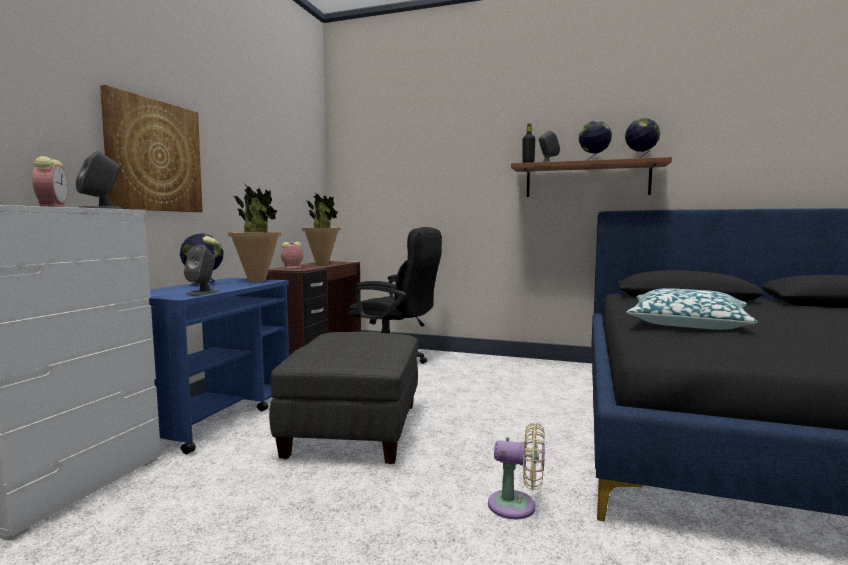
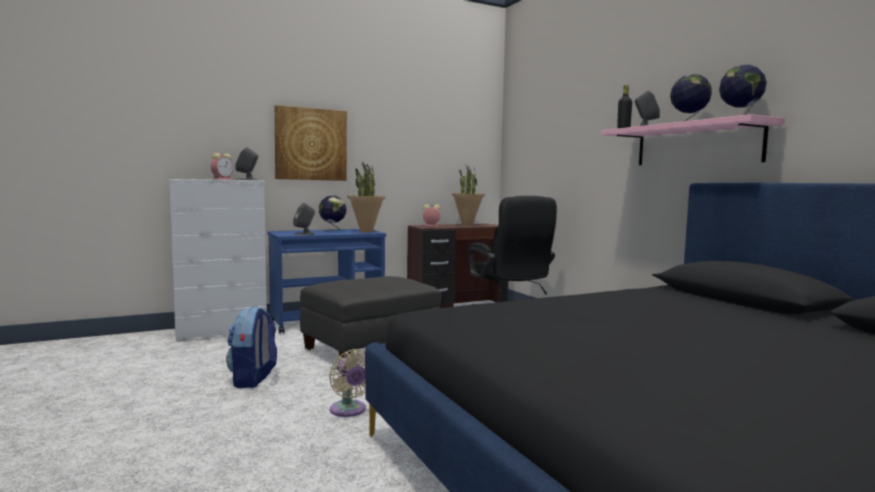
camera: 45 degrees right, 0 degrees up
brown shelf [511,157,672,197] -> pink shelf [601,114,785,165]
pillow [626,288,758,330] -> none
none -> backpack [226,306,277,388]

